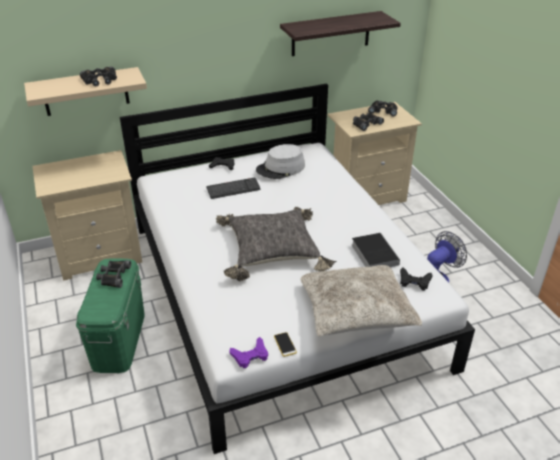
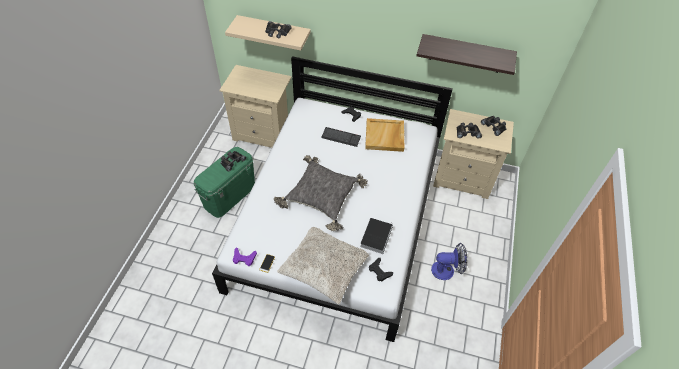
camera: 35 degrees right, 15 degrees up
grey hat [256,144,305,179] -> beige tray [365,118,404,152]

